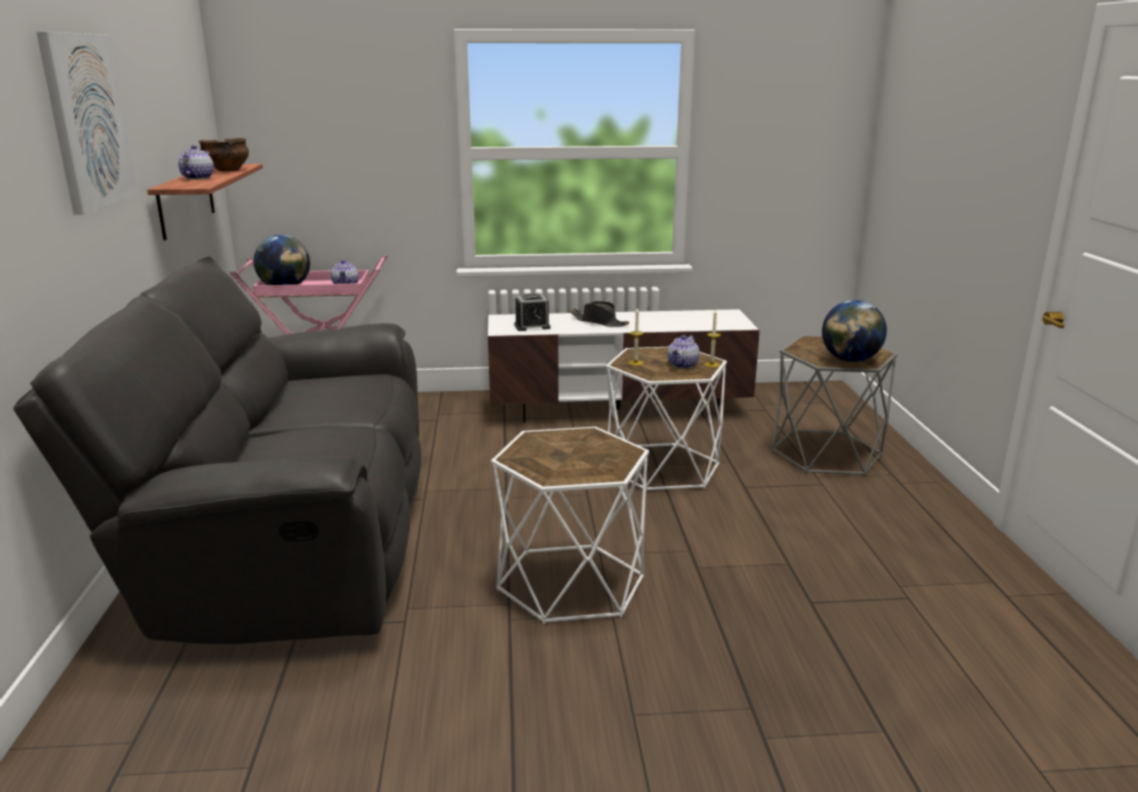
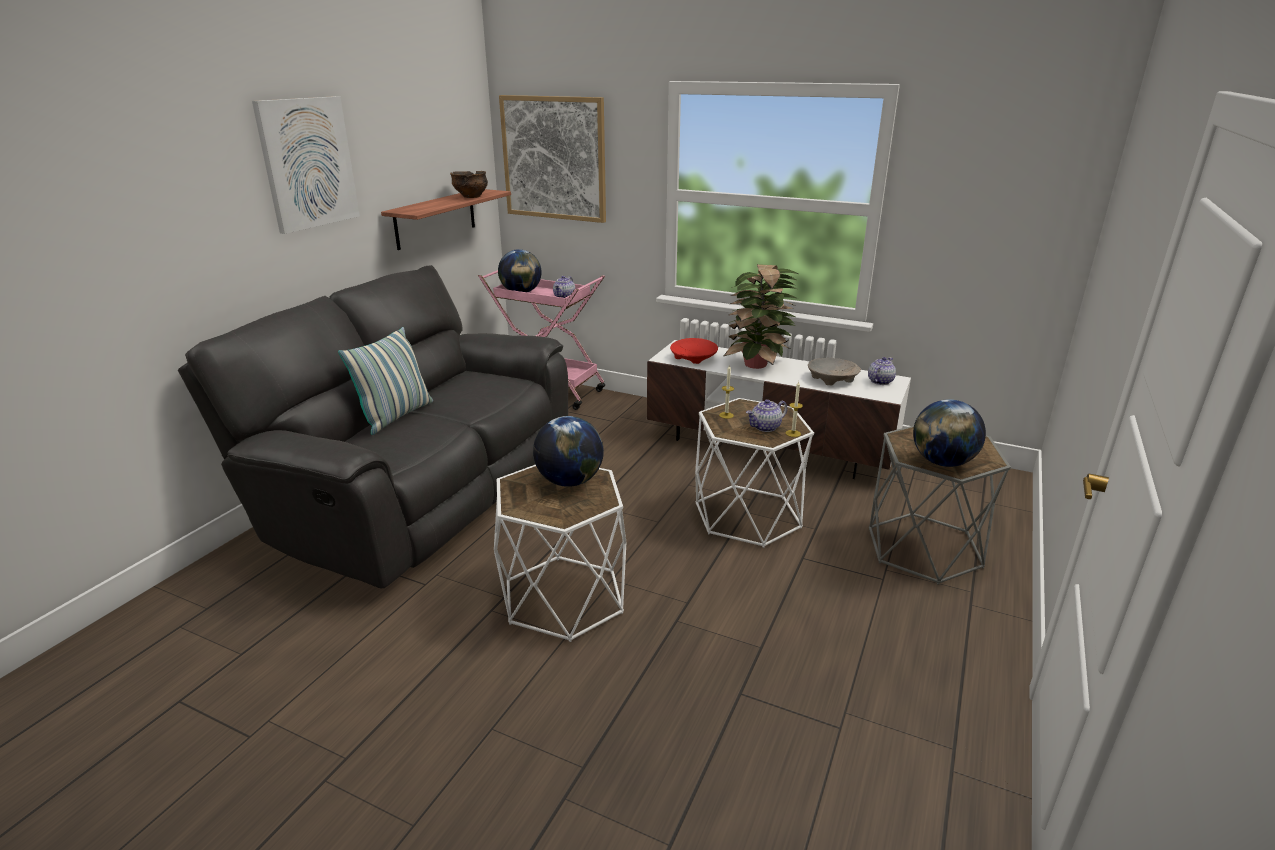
camera: 30 degrees right, 5 degrees up
teapot [178,145,214,180] -> teapot moved to [868,357,896,385]
alarm clock [514,293,551,331] -> red bowl [670,338,718,364]
black hat [570,301,630,327] -> potted plant [724,264,798,369]
none -> pillow [338,327,433,435]
none -> picture [499,95,606,223]
none -> globe [533,416,604,487]
none -> beige bowl [808,358,861,385]

